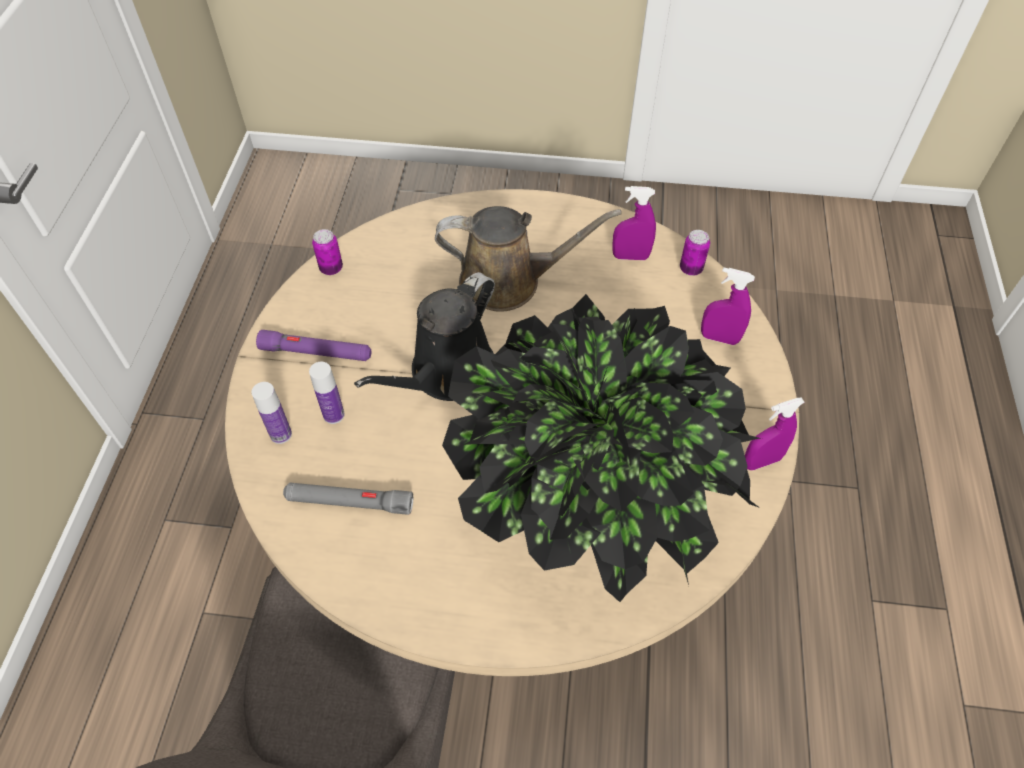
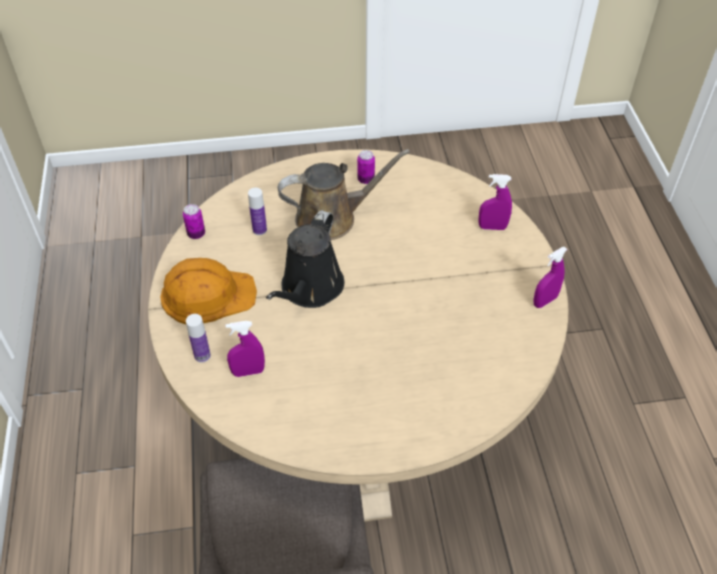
camera: 15 degrees left, 5 degrees down
purple flashlight [256,330,372,361] -> orange hard hat [160,258,257,324]
grey flashlight [283,483,413,515] -> none
bottle [309,362,345,424] -> bottle moved to [248,188,267,235]
potted plant [442,294,762,602] -> none
purple spray bottle [612,186,656,260] -> purple spray bottle moved to [225,321,265,377]
can [680,230,710,276] -> can moved to [357,150,375,184]

